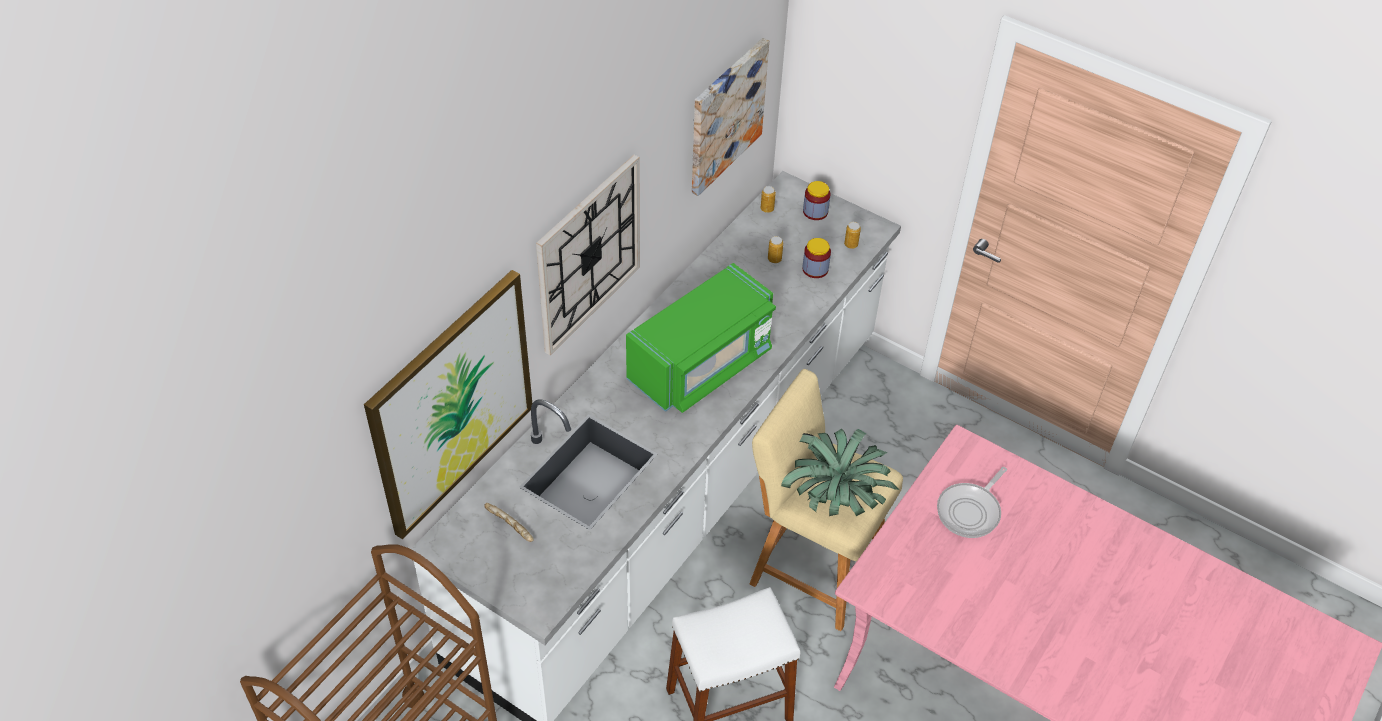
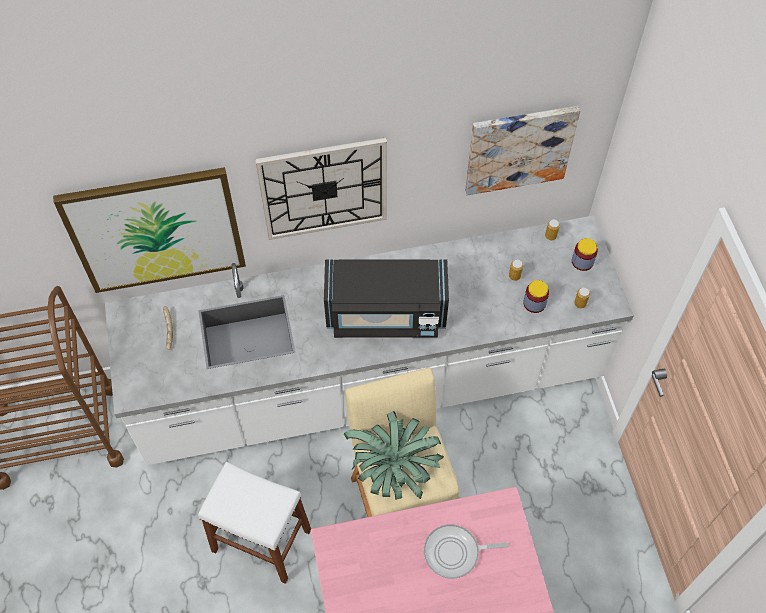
camera: 45 degrees right, 10 degrees up
green microwave [626,263,776,413] -> black microwave [324,259,449,338]

